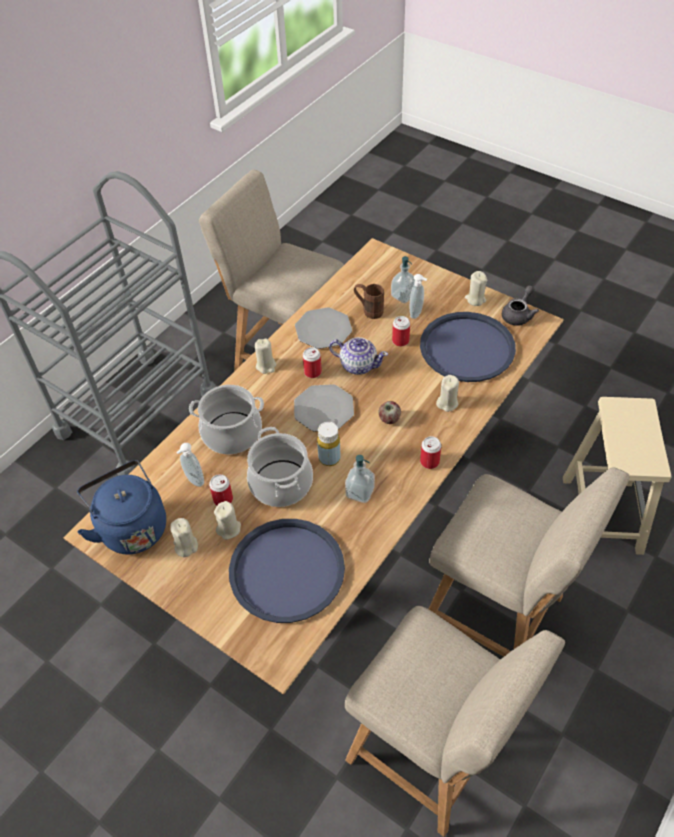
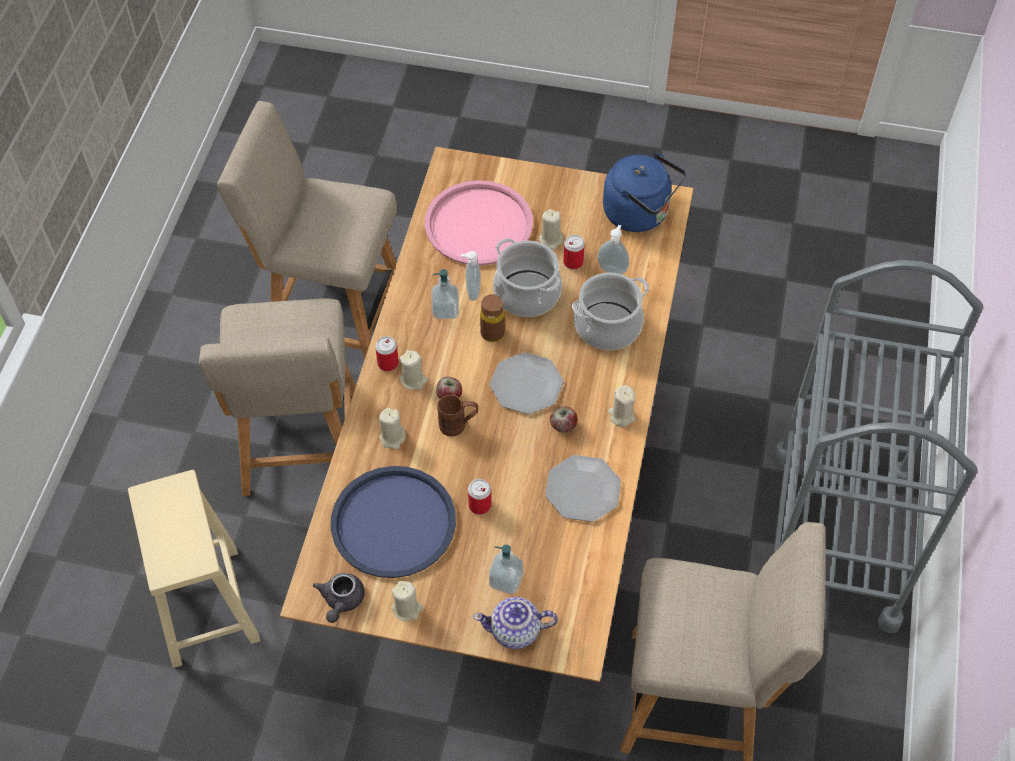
camera: 155 degrees right, 5 degrees up
beige candle [170,518,198,557] -> beige candle moved to [399,350,428,390]
blue tray [229,519,345,623] -> pink tray [425,180,533,265]
can [303,347,322,378] -> apple [550,406,578,433]
yellow bottle [317,422,341,466] -> brown bottle [480,294,505,342]
teapot [329,337,388,375] -> teapot moved to [473,597,558,649]
brown mug [354,284,384,319] -> brown mug moved to [437,395,478,437]
soap dispenser [410,274,427,319] -> soap dispenser moved to [461,251,481,301]
beige chair [429,467,630,657] -> beige chair turned 105 degrees counterclockwise [199,298,356,496]

